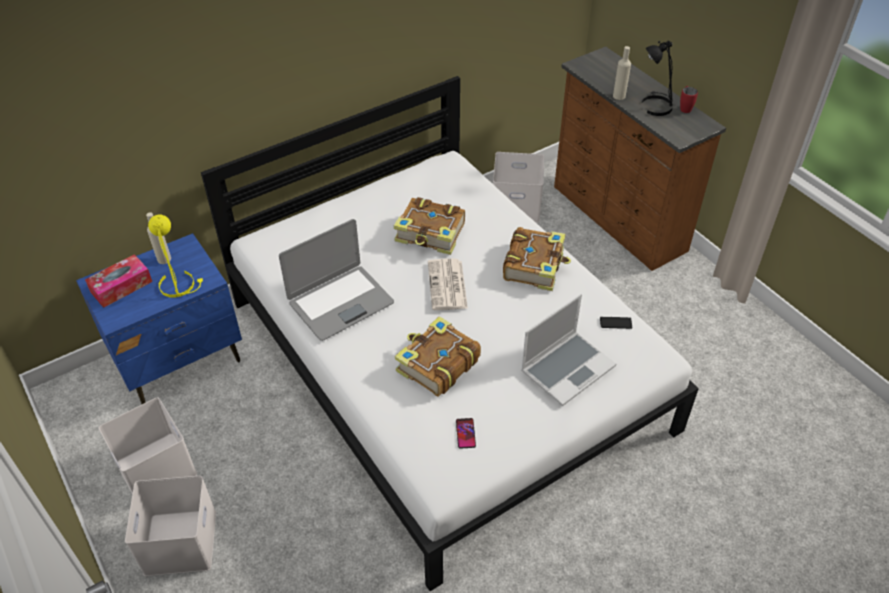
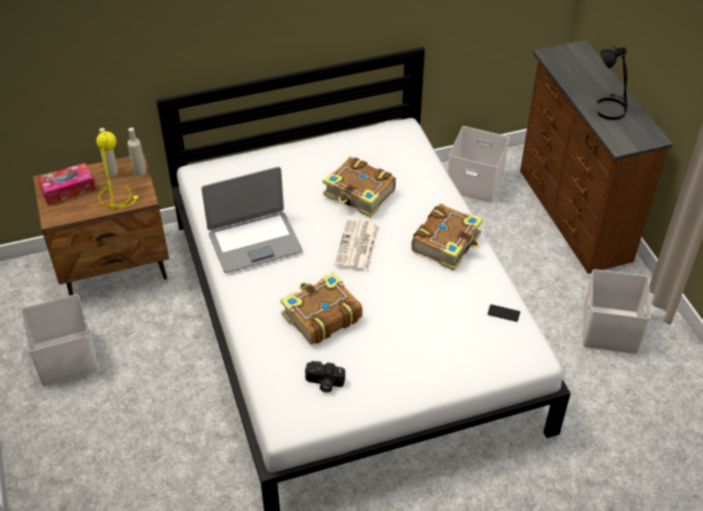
camera: 15 degrees right, 0 degrees up
blue nightstand [76,233,242,404] -> brown nightstand [33,153,169,296]
white storage box [125,476,216,576] -> white storage box moved to [582,269,651,355]
phone [456,418,476,449] -> camera [305,361,345,393]
laptop [521,294,616,406] -> none
beige bottle [613,46,631,100] -> beige bottle moved to [127,127,146,176]
red mug [680,86,698,113] -> none

